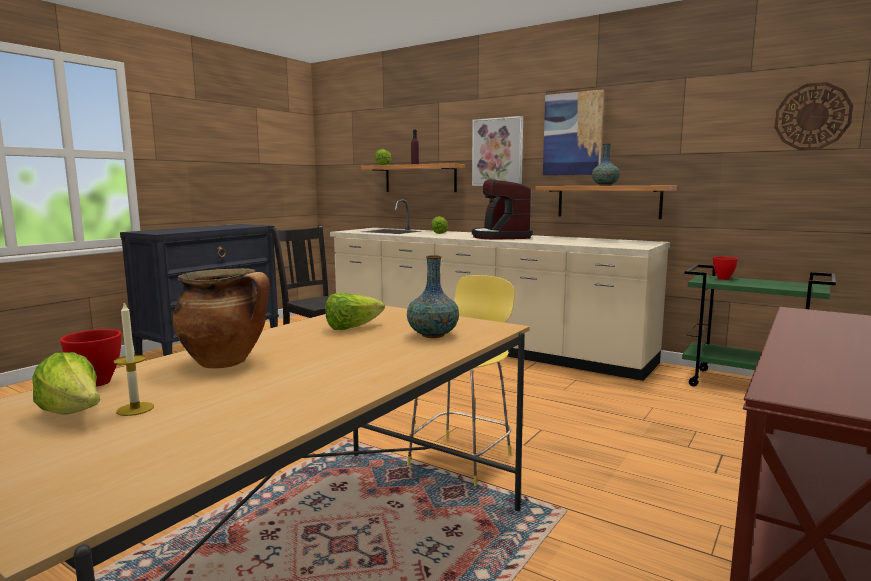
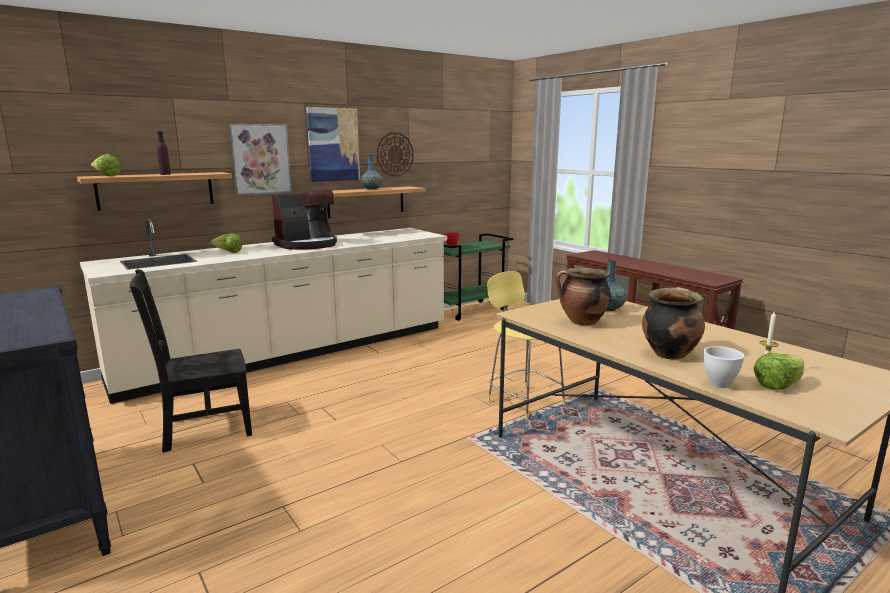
camera: 70 degrees left, 5 degrees up
red bowl [60,329,121,387] -> white bowl [704,346,745,388]
lettuce [325,293,385,330] -> cooking pot [555,268,611,326]
coffee machine [472,180,533,239] -> coffee machine turned 45 degrees counterclockwise [272,190,337,250]
wall clock [774,82,853,150] -> wall clock moved to [376,132,414,177]

